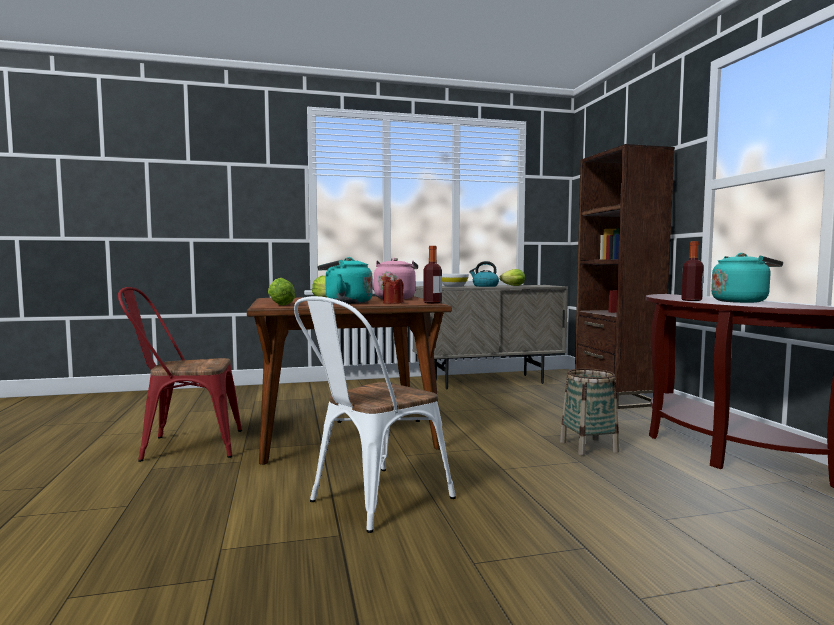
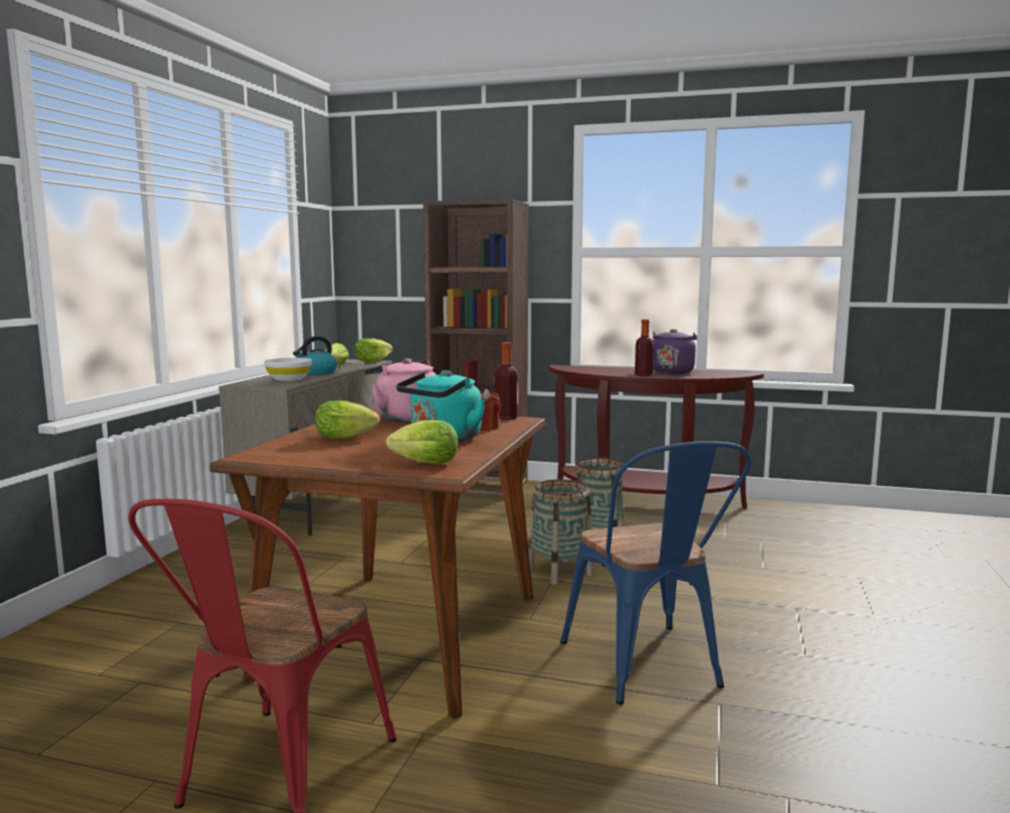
camera: 60 degrees left, 5 degrees up
white chair [294,296,456,533] -> blue chair [560,441,751,705]
turquoise kettle [711,253,783,303] -> purple kettle [653,329,697,374]
none -> lettuce [355,338,393,362]
none -> basket [528,479,594,585]

